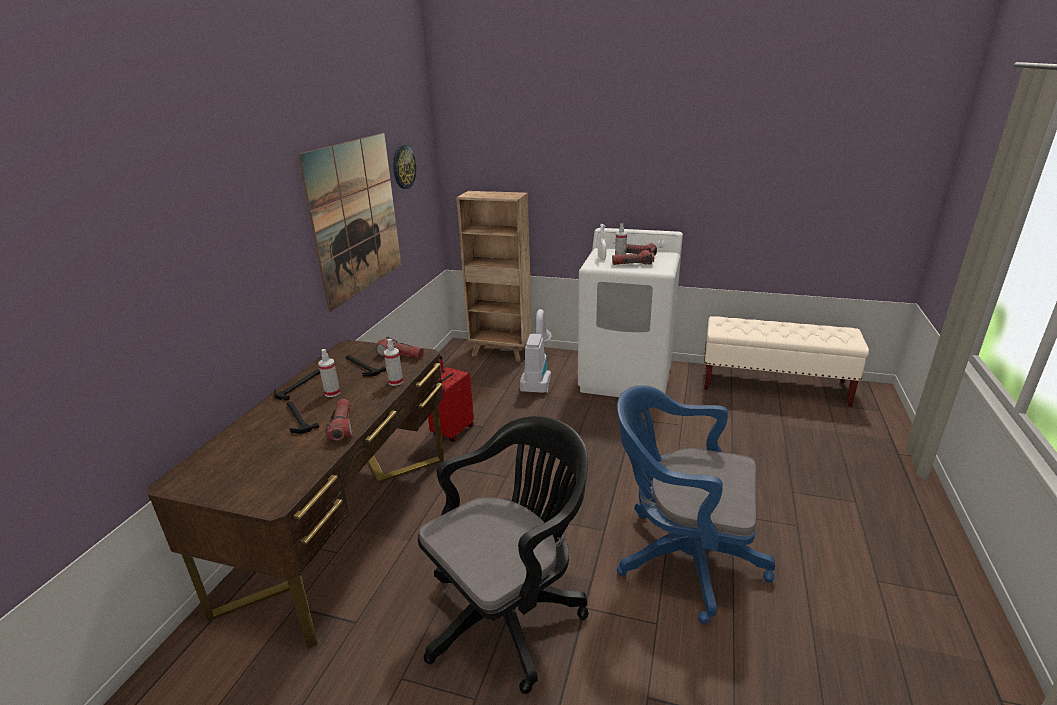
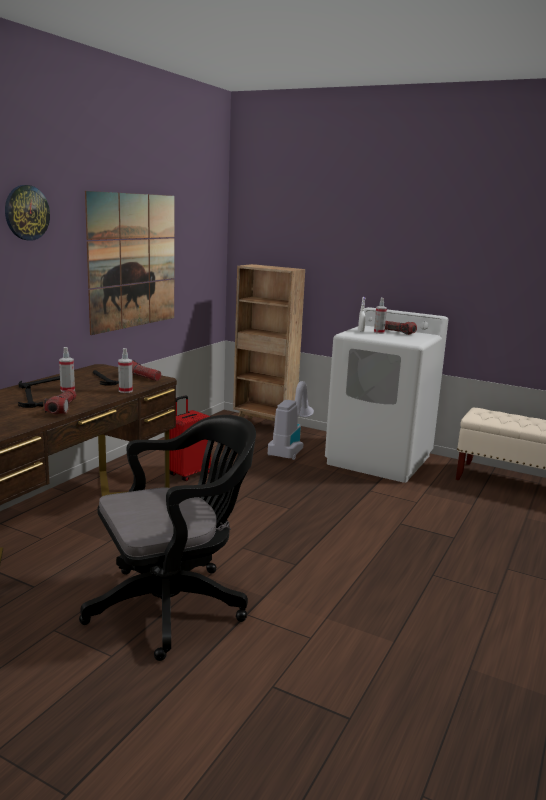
camera: 10 degrees right, 10 degrees down
wall clock [393,145,416,189] -> wall clock moved to [5,185,50,241]
flashlight [612,250,654,265] -> none
blue office chair [617,385,775,624] -> none

